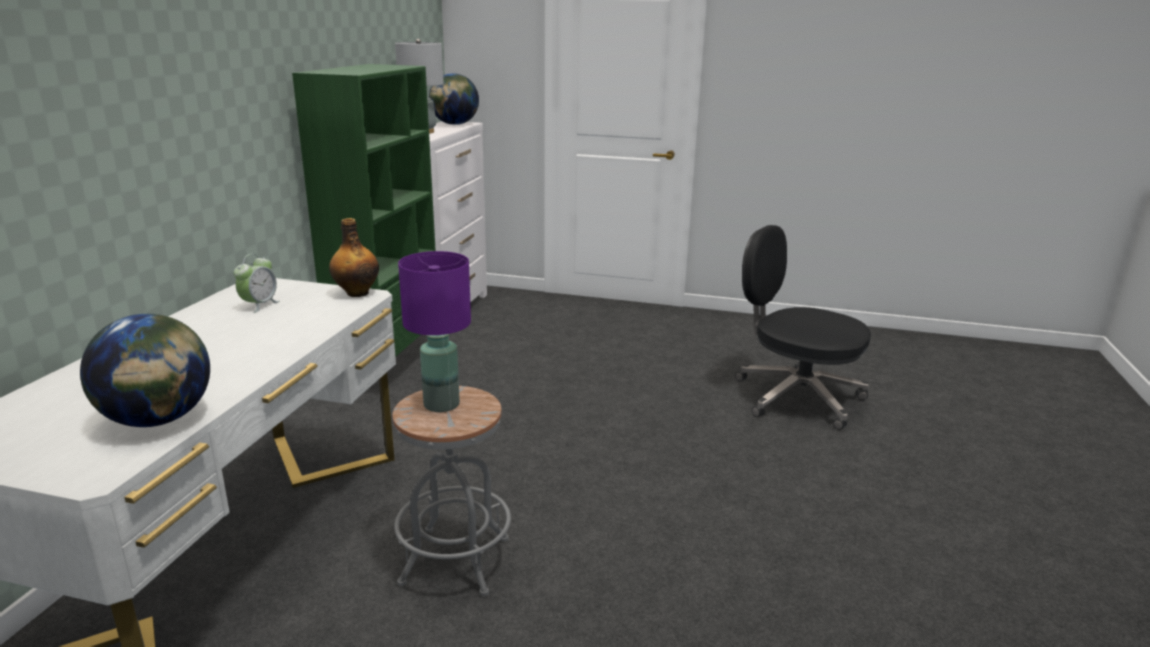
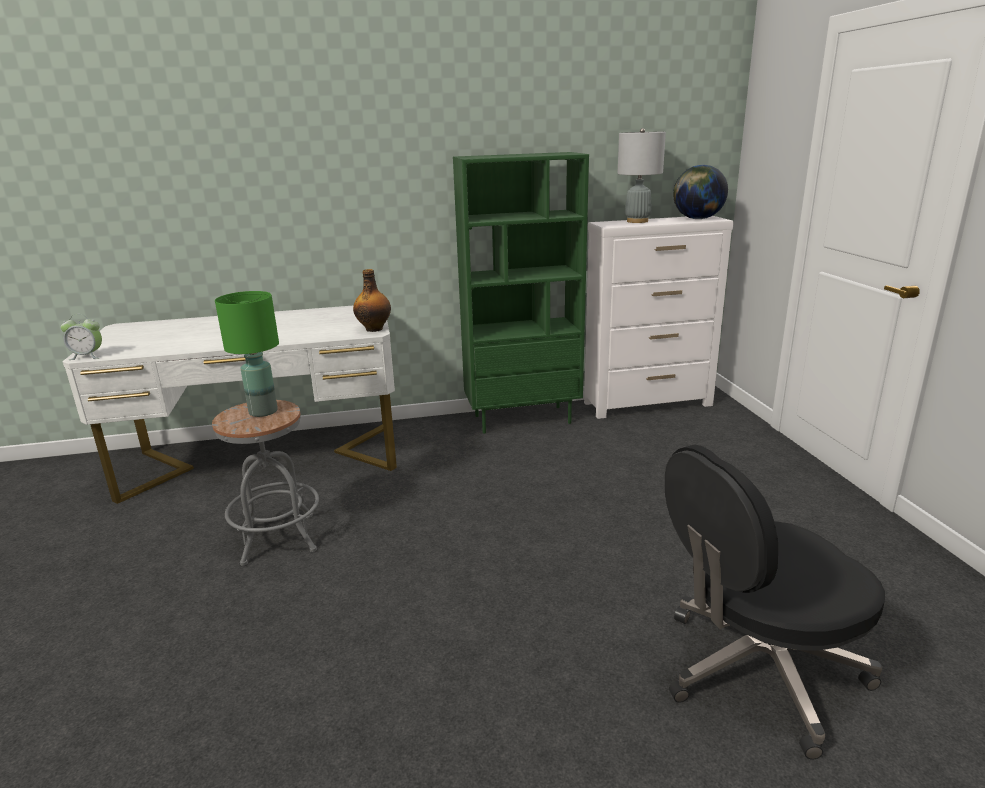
camera: 65 degrees right, 0 degrees up
globe [80,314,210,427] -> none
alarm clock [234,254,280,313] -> alarm clock moved to [61,314,102,360]
purple table lamp [398,251,471,412] -> green table lamp [215,291,279,417]
black office chair [735,225,871,430] -> black office chair turned 120 degrees counterclockwise [665,444,885,760]

